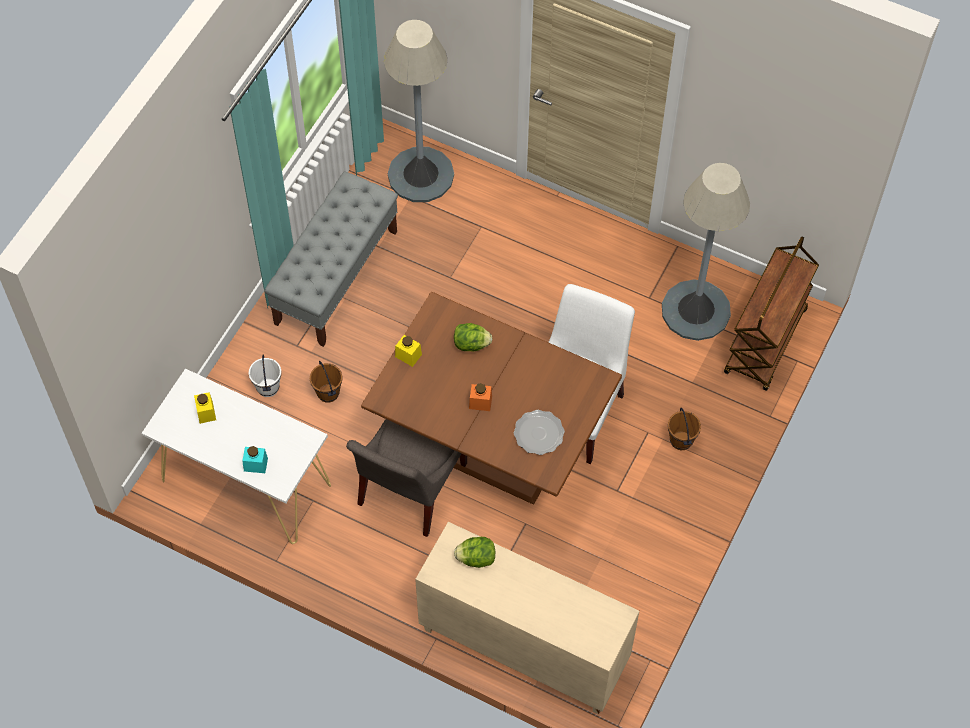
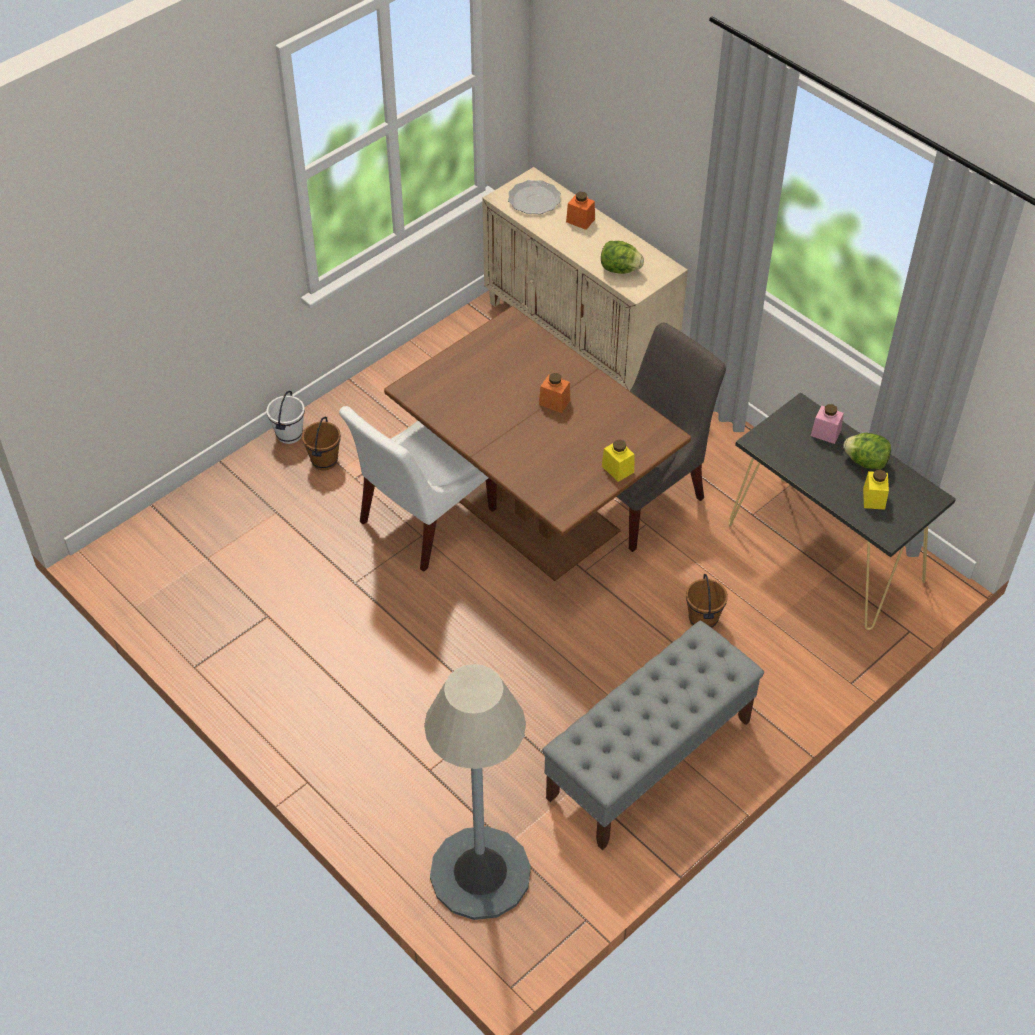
camera: 160 degrees left, 10 degrees down
white console table [141,369,331,544] -> black console table [729,392,956,630]
turquoise jar [242,446,268,473] -> pink jar [811,404,844,444]
white bucket [249,354,282,397] -> white bucket moved to [266,391,305,444]
lettuce [454,323,492,351] -> lettuce moved to [843,433,891,470]
plate [514,410,565,455] -> plate moved to [508,180,561,214]
grey floor lamp [662,163,750,341] -> none
brown cart [724,236,819,391] -> none
none -> orange jar [566,192,595,230]

